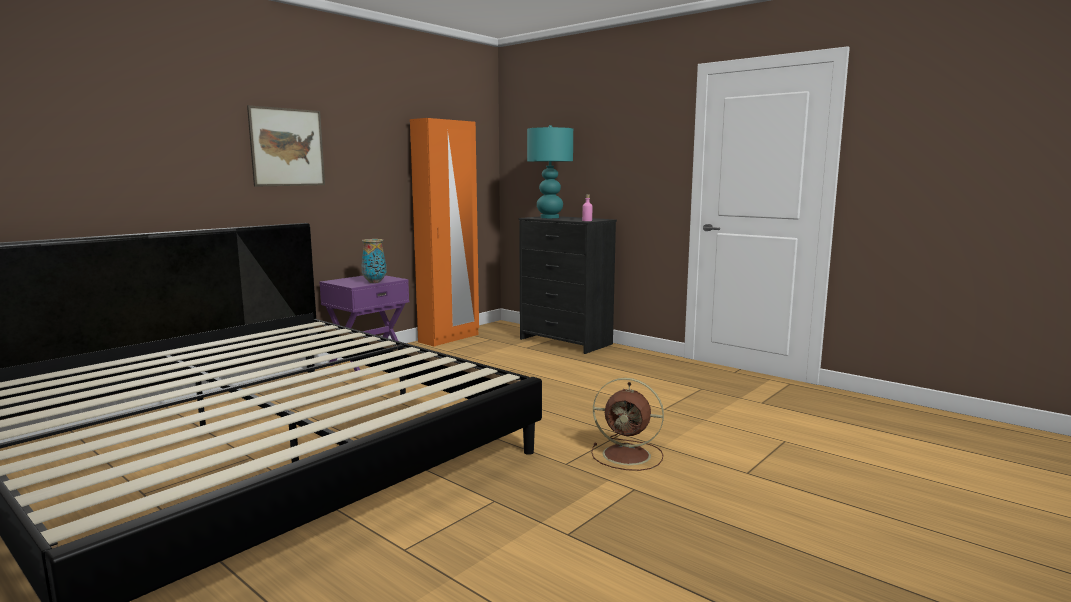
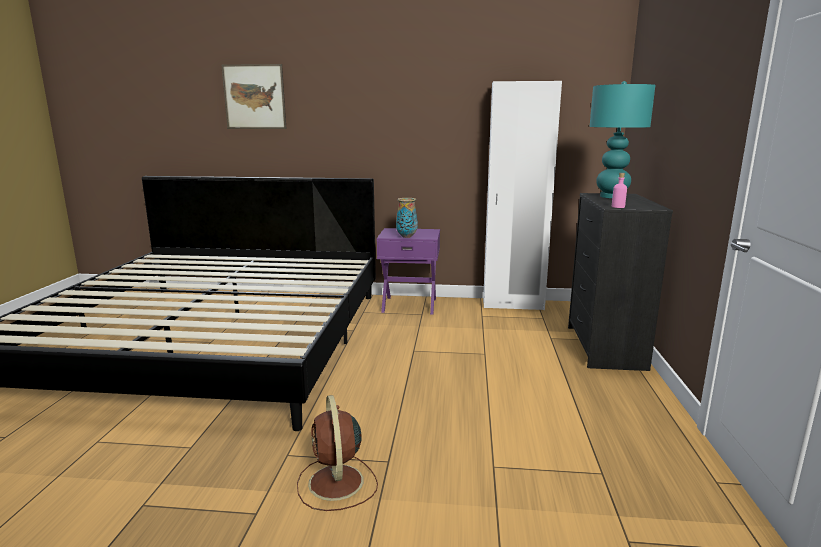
camera: 55 degrees right, 5 degrees up
picture [247,105,325,187] -> picture moved to [221,64,286,129]
orange wardrobe [410,118,479,346] -> white wardrobe [483,81,562,310]

